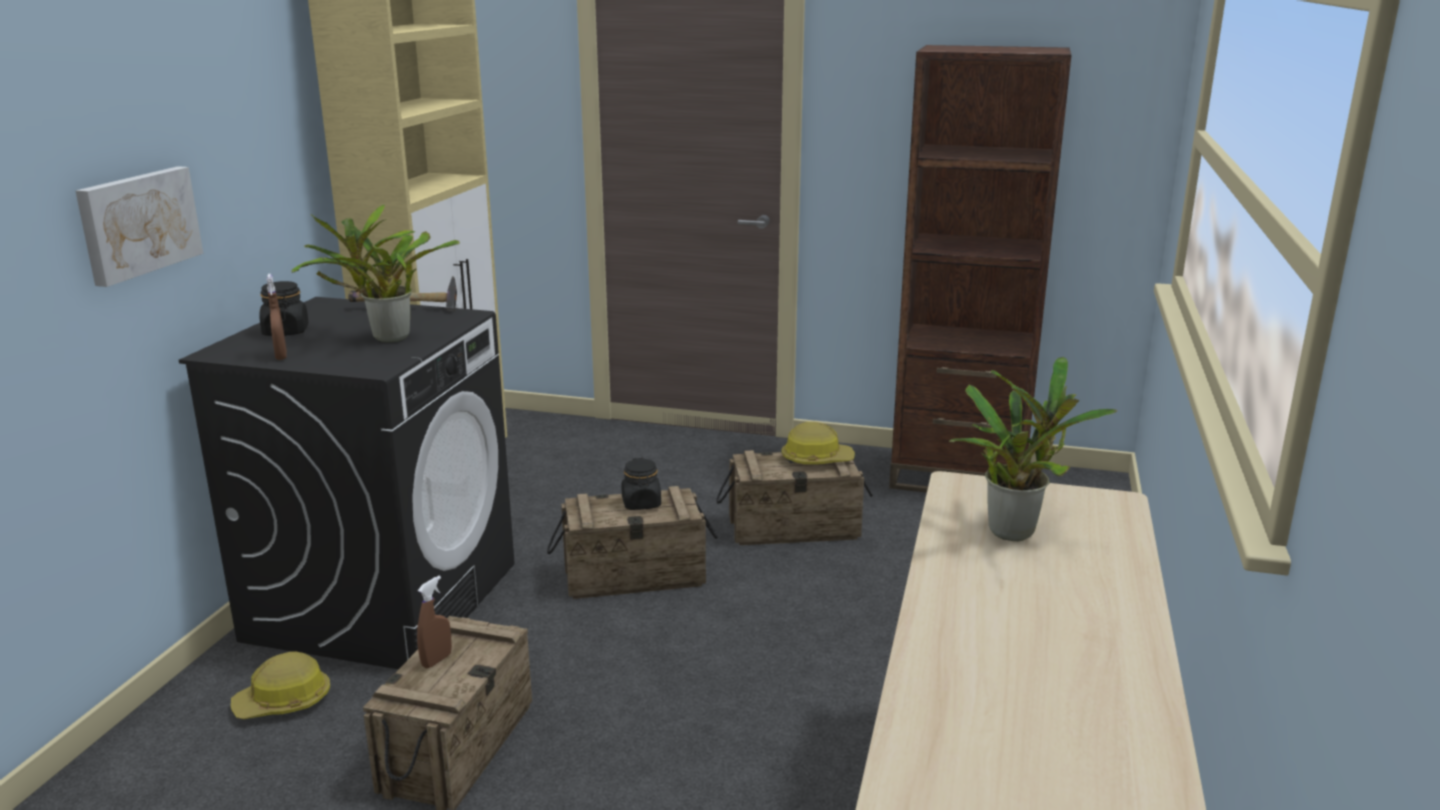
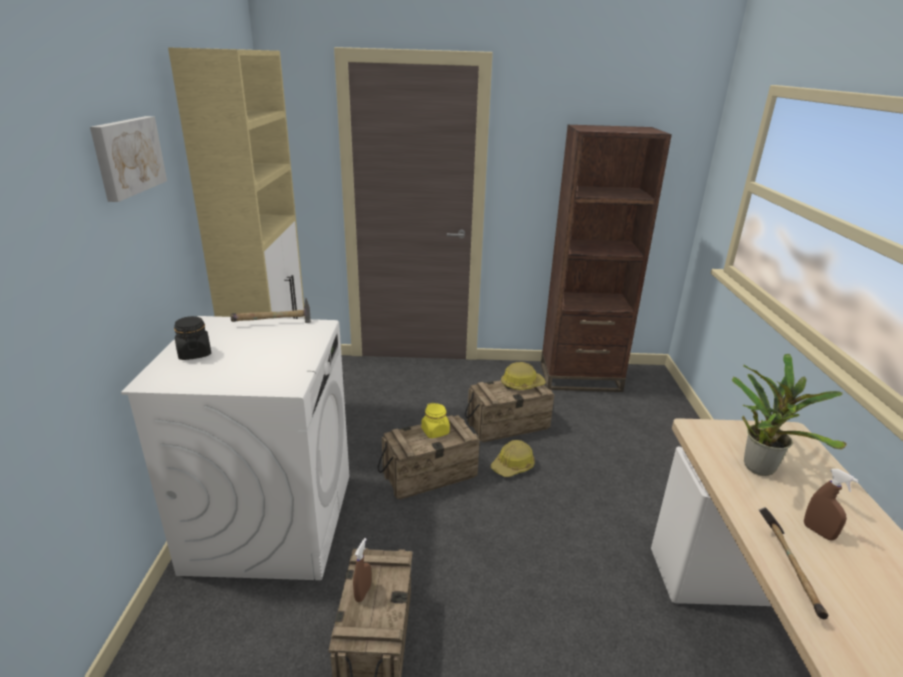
camera: 15 degrees left, 5 degrees up
picture [75,166,203,287] -> picture moved to [90,116,167,202]
black washing machine [179,297,515,669] -> white washing machine [121,316,350,580]
hard hat [231,652,330,719] -> hard hat moved to [491,440,535,477]
brown spray bottle [267,274,287,360] -> brown spray bottle moved to [804,469,858,540]
potted plant [291,204,460,343] -> none
black jar [622,458,661,510] -> yellow jar [421,403,450,438]
none -> hammer [759,507,828,619]

